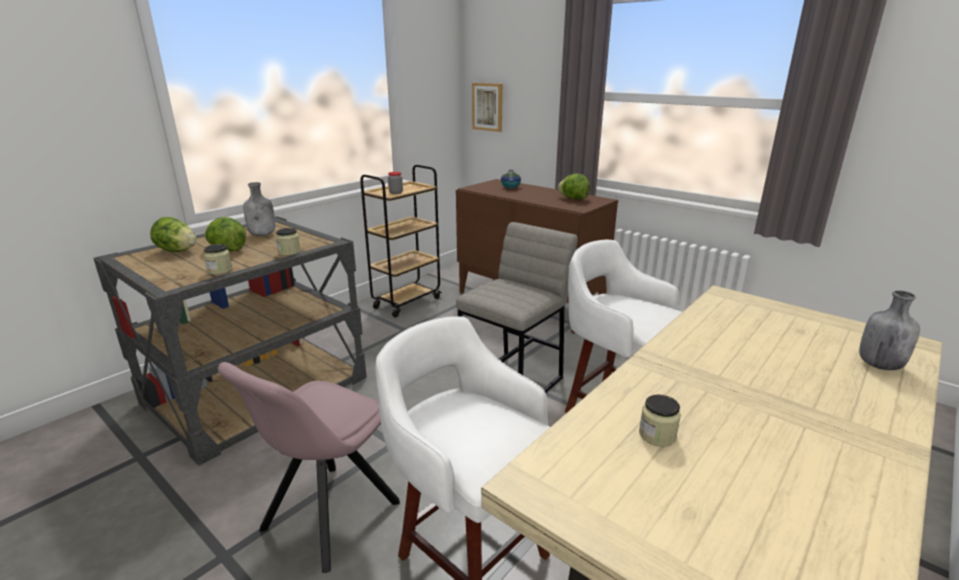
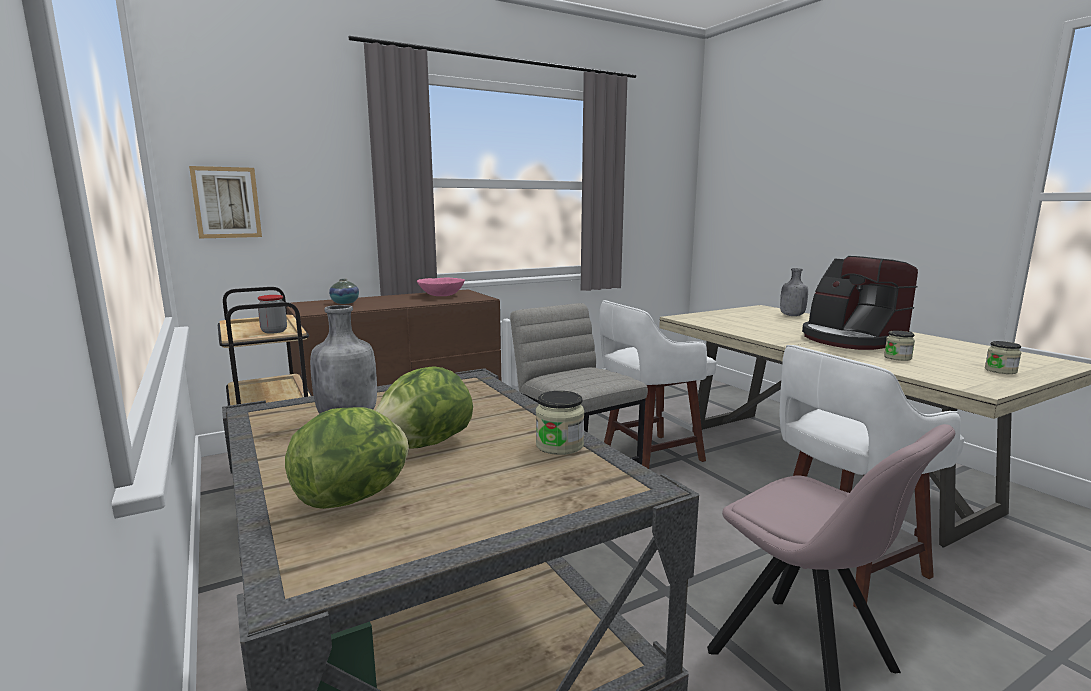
camera: 70 degrees left, 10 degrees down
jar [276,228,300,256] -> jar moved to [985,341,1022,374]
lettuce [558,174,590,199] -> pink bowl [417,278,465,296]
none -> coffee machine [802,256,918,350]

